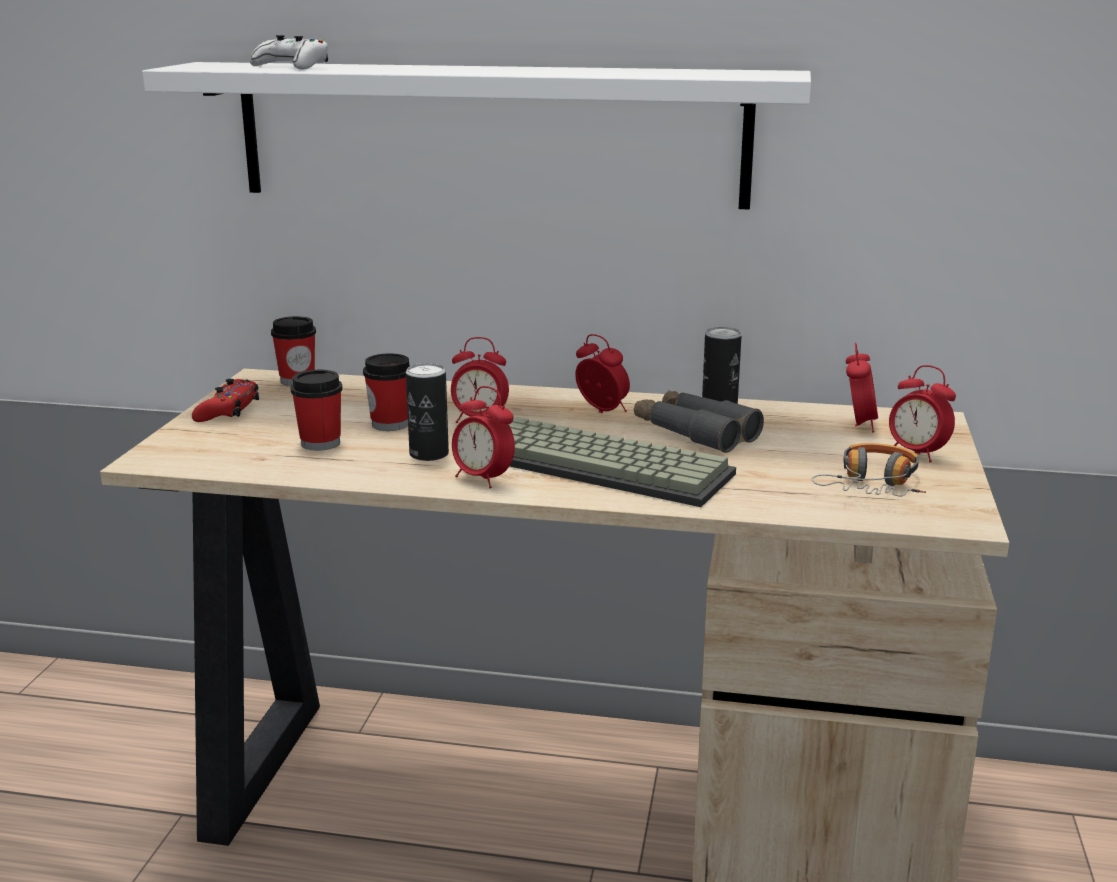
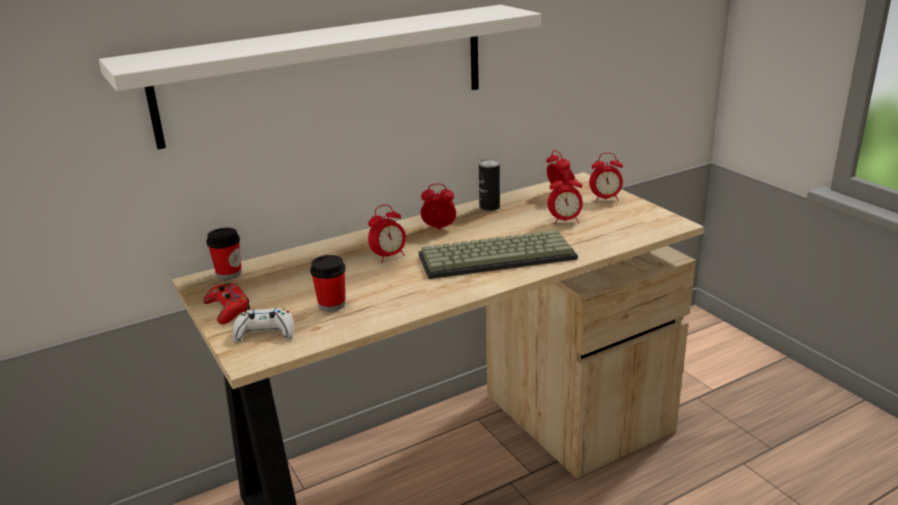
camera: 40 degrees left, 5 degrees up
white game controller [250,35,328,70] -> white game controller moved to [232,308,294,343]
cup [363,353,411,431] -> none
can [406,363,449,461] -> none
alarm clock [452,386,515,488] -> alarm clock moved to [548,172,583,224]
grey binoculars [634,390,764,453] -> none
headphones [812,443,926,496] -> none

